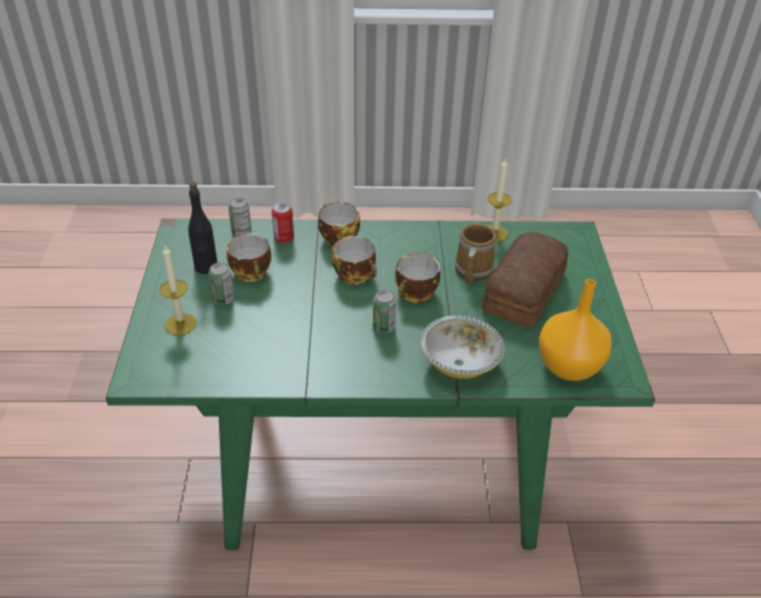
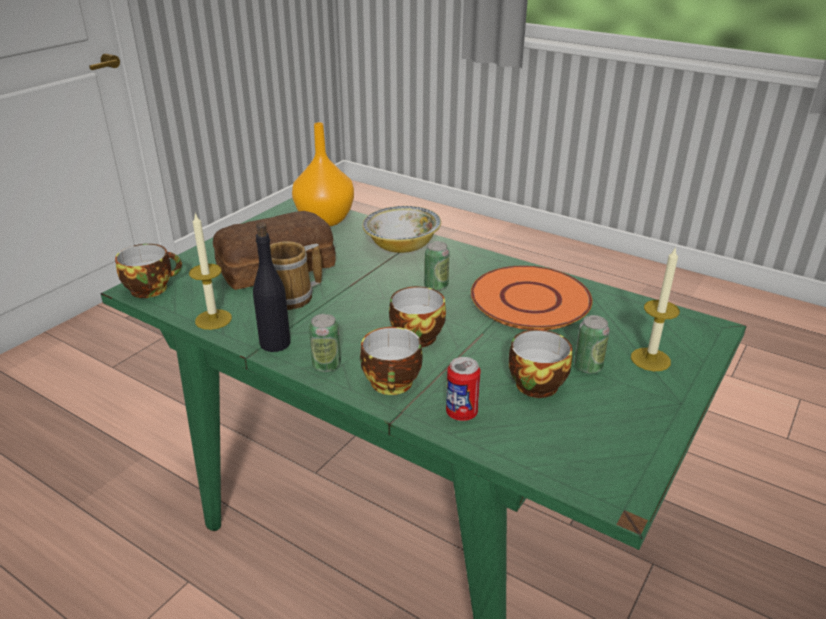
camera: 145 degrees left, 10 degrees down
black bottle [188,182,217,274] -> black bottle moved to [253,222,291,352]
can [228,198,252,237] -> can moved to [309,314,341,372]
cup [395,253,440,303] -> cup moved to [115,244,182,298]
none -> orange plate [471,266,593,330]

